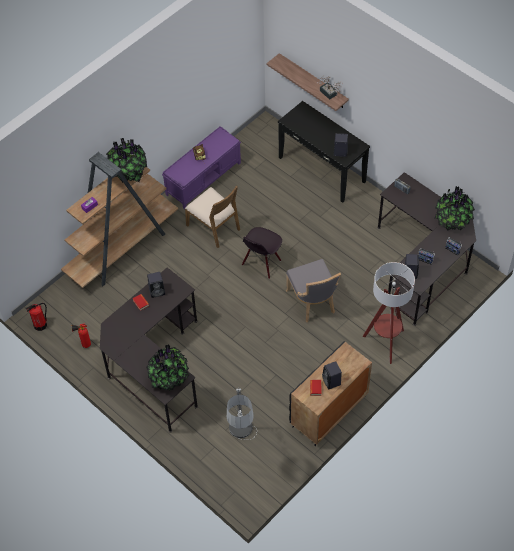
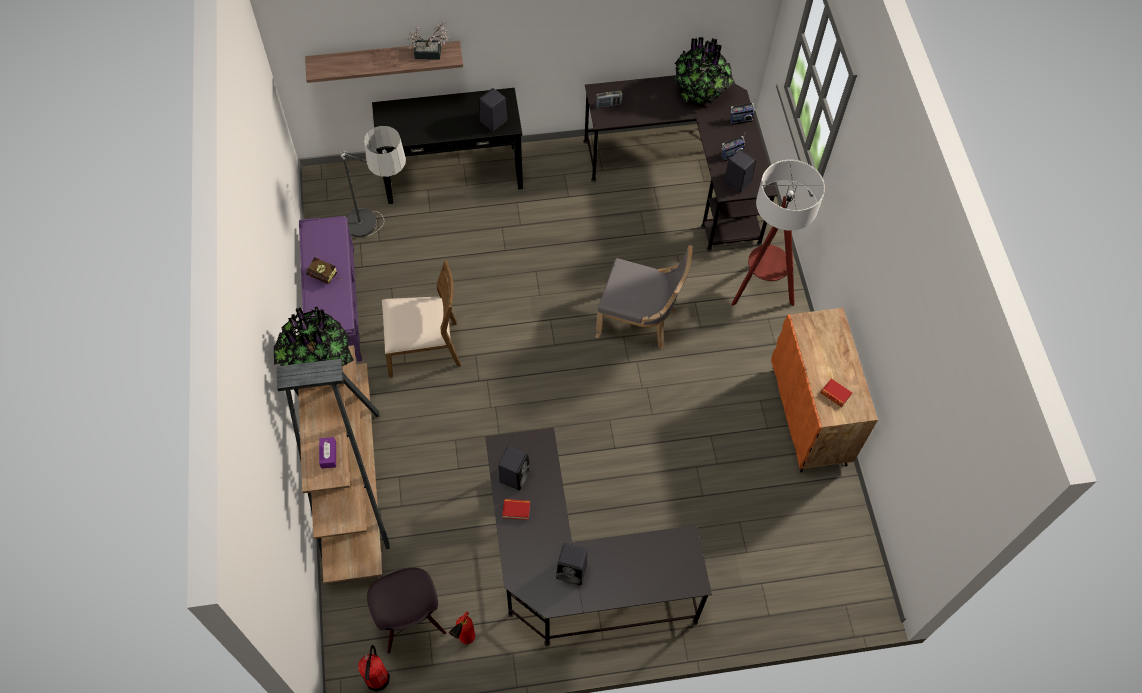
camera: 55 degrees left, 5 degrees up
potted plant [146,345,189,391] -> none
floor lamp [227,387,257,440] -> floor lamp moved to [340,126,406,237]
black chair [242,227,282,279] -> black chair moved to [367,568,446,654]
black cabinet [289,341,372,446] -> orange cabinet [771,308,878,472]
black speaker [322,361,342,389] -> black speaker moved to [556,543,588,585]

